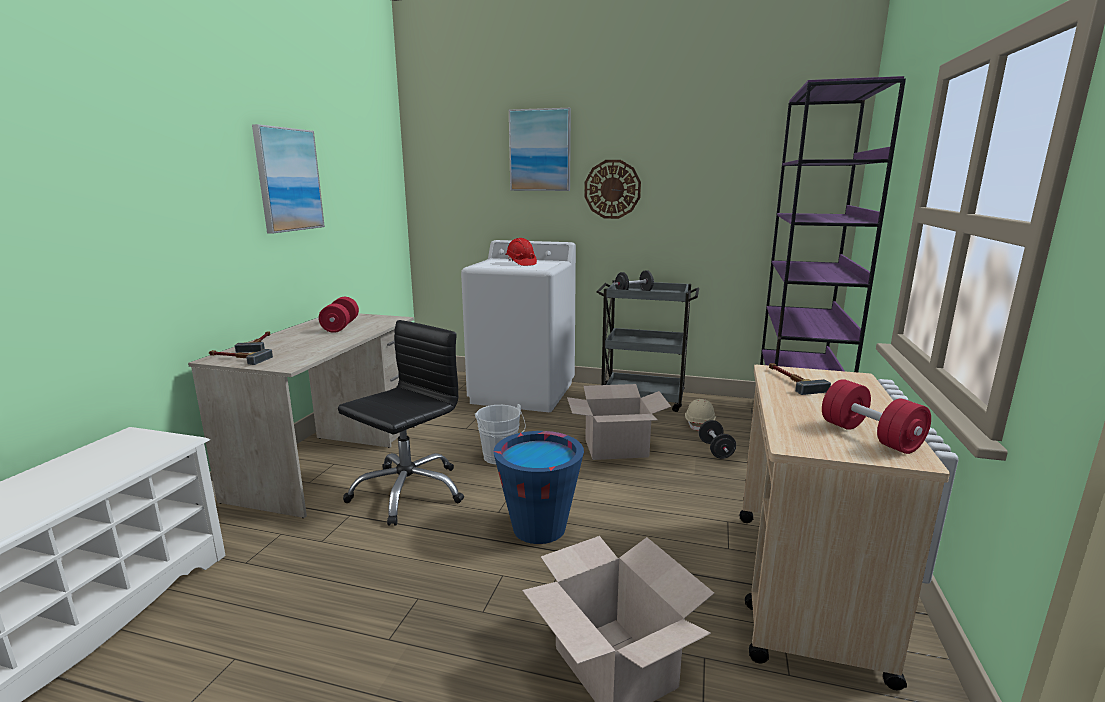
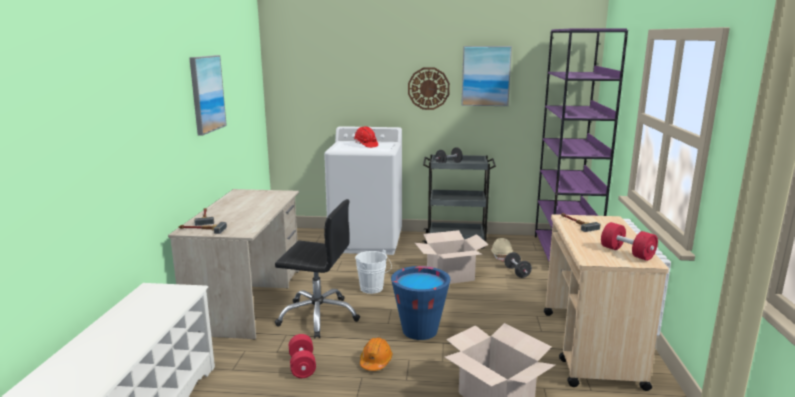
camera: 10 degrees left, 0 degrees up
red dumbbell [318,297,359,333] -> red dumbbell moved to [289,334,316,378]
black office chair [338,320,464,526] -> black office chair turned 75 degrees clockwise [275,199,360,338]
picture [509,108,571,191] -> picture moved to [461,46,512,106]
none -> orange hard hat [360,337,393,371]

